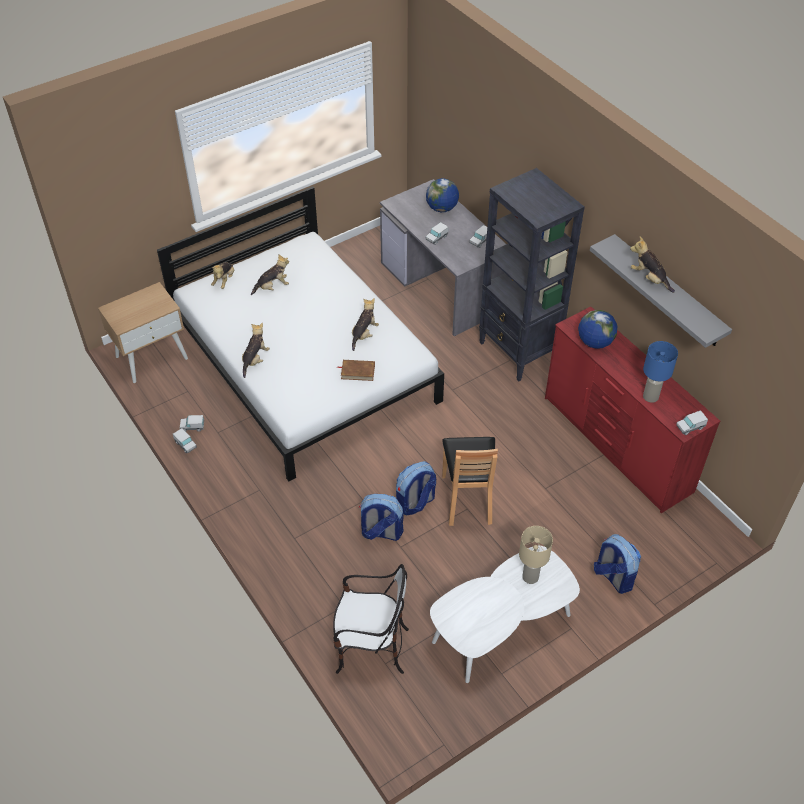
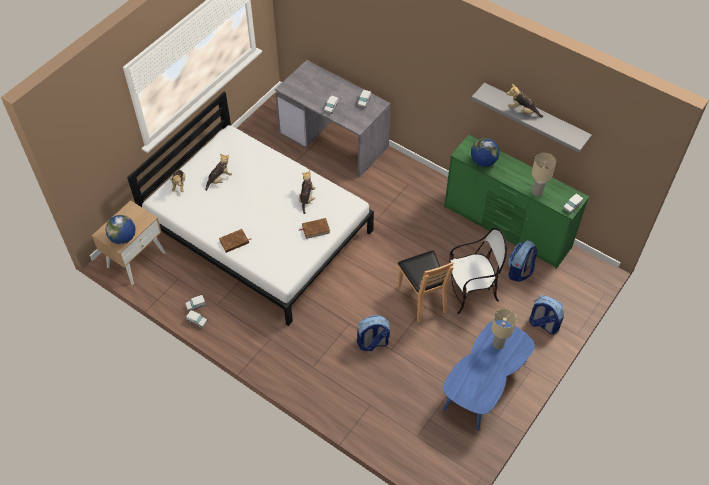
camera: 20 degrees left, 5 degrees up
plush toy [242,323,270,378] -> brown book [219,229,251,253]
chair [333,564,409,674] -> chair moved to [449,227,507,314]
backpack [396,461,436,516] -> backpack moved to [508,240,538,282]
globe [426,178,459,212] -> globe moved to [105,215,135,244]
white coffee table [430,545,580,683] -> blue coffee table [443,320,535,431]
black bookcase [479,168,585,382] -> none
red dresser [545,306,720,513] -> green dresser [444,135,589,269]
blue table lamp [643,341,678,403] -> beige table lamp [532,153,556,196]

